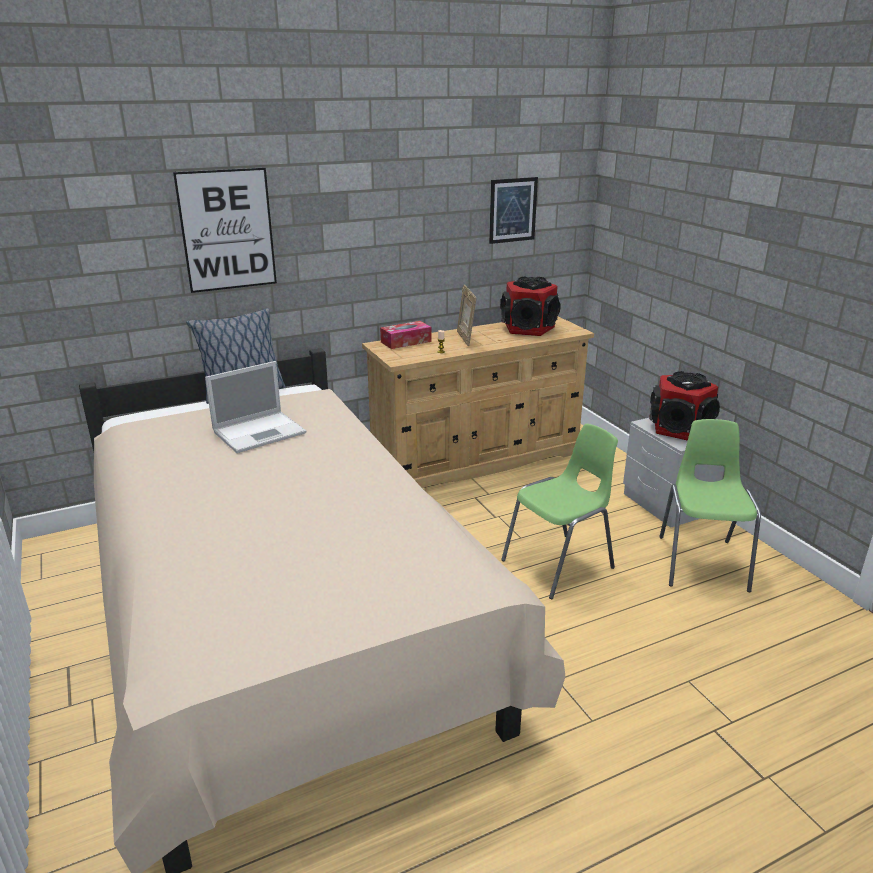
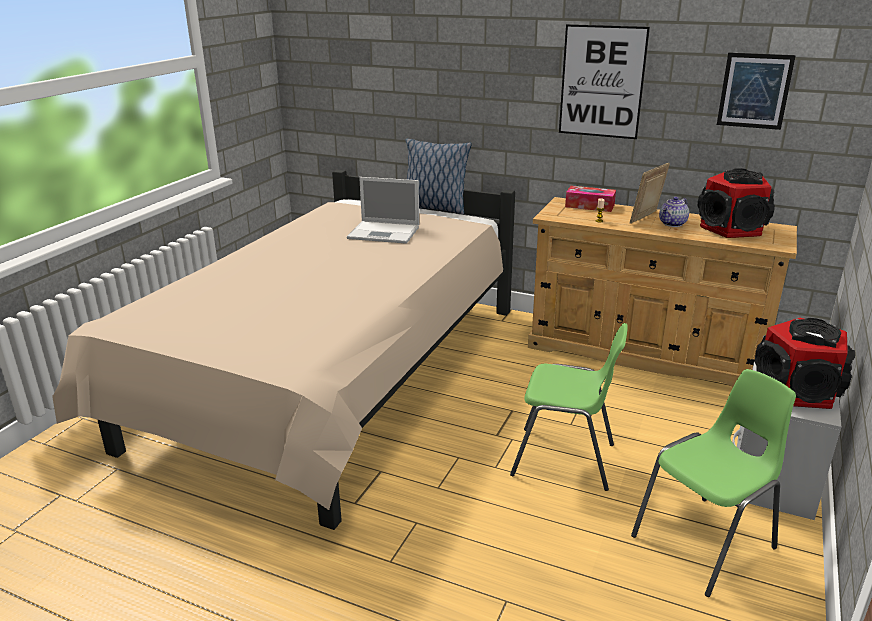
camera: 50 degrees right, 0 degrees up
picture [173,167,277,293] -> picture moved to [559,24,650,139]
none -> teapot [659,197,689,227]

